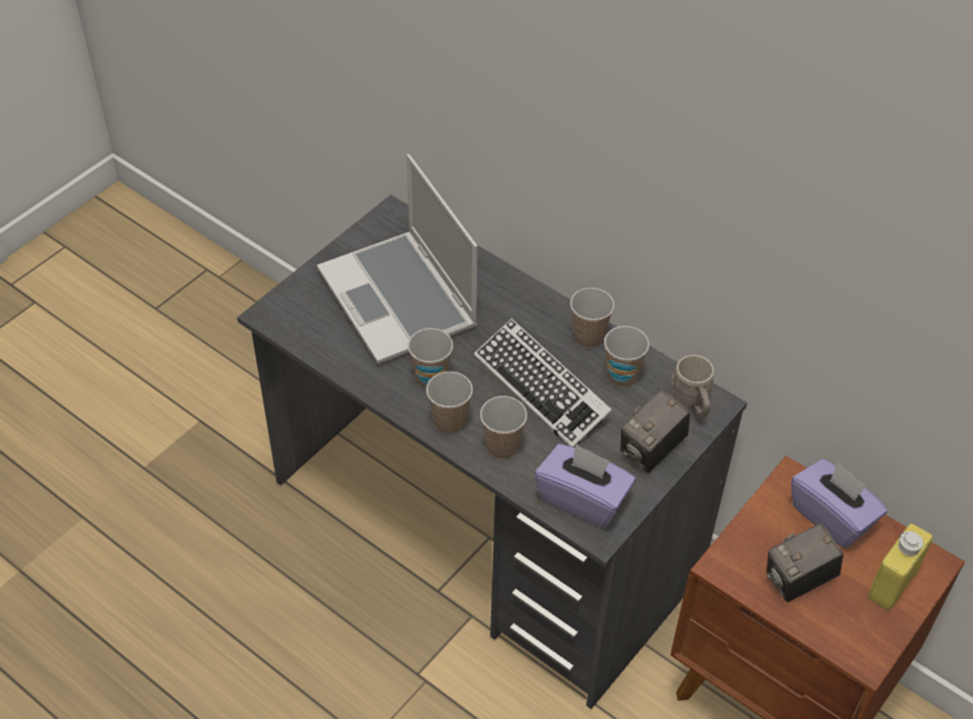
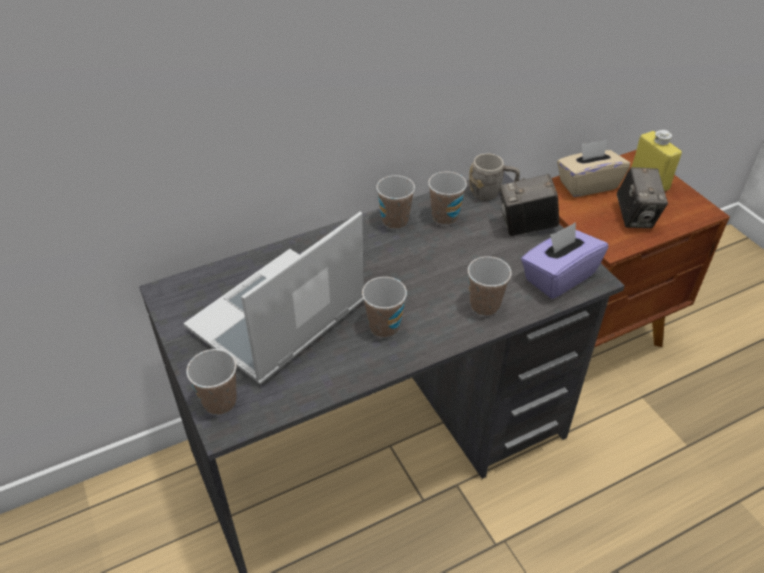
camera: 65 degrees left, 5 degrees down
laptop [317,154,477,364] -> laptop turned 135 degrees clockwise [183,212,364,385]
cup [426,371,473,434] -> cup moved to [186,349,237,415]
keyboard [474,318,612,447] -> none
camera [620,389,690,473] -> camera turned 105 degrees clockwise [500,174,559,236]
purple tissue box [791,459,888,548] -> beige tissue box [557,140,630,197]

